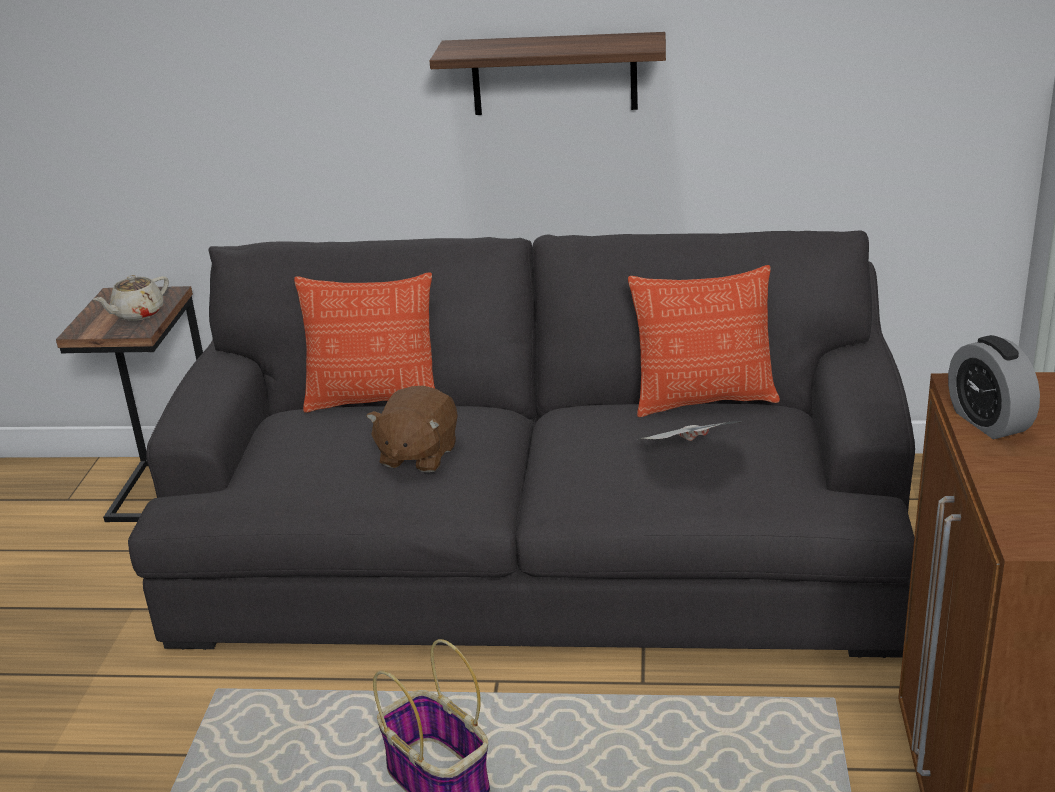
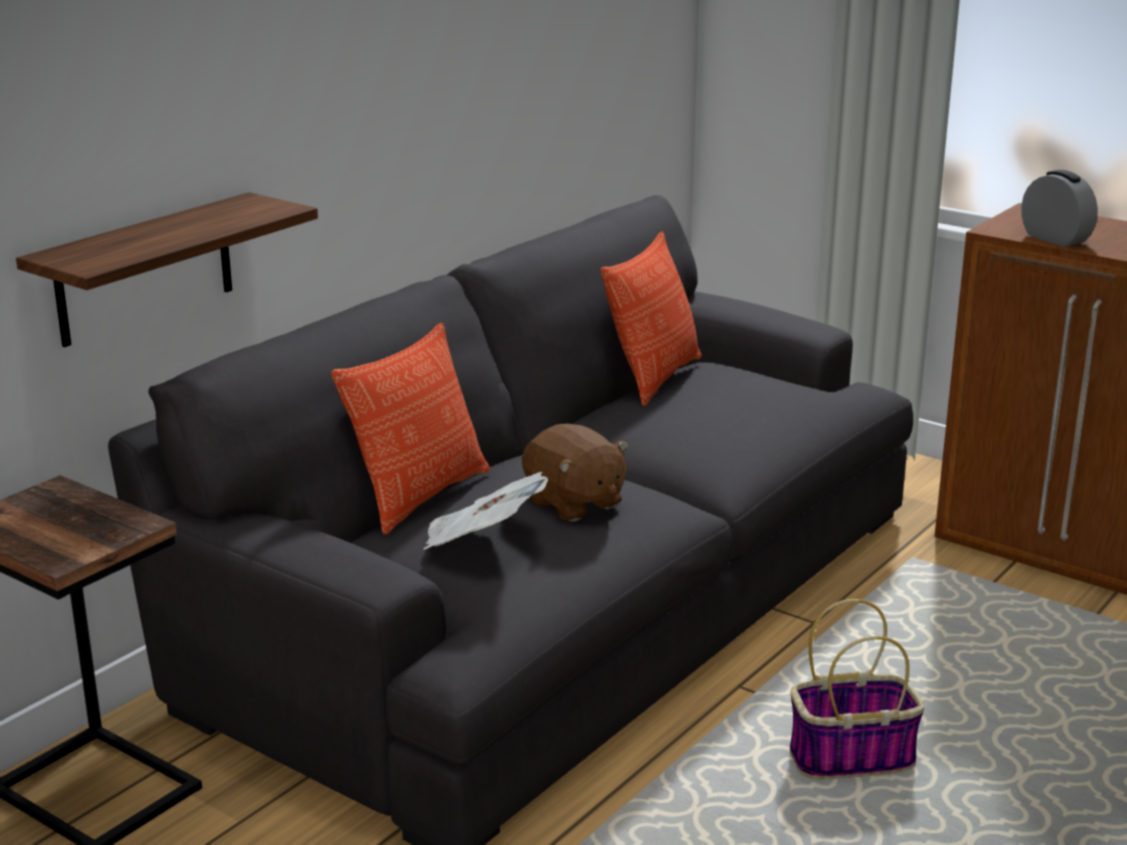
camera: 60 degrees left, 5 degrees down
beige teapot [93,275,169,321] -> none
shelf [429,32,666,115] -> shelf moved to [16,192,318,347]
newspaper [639,421,742,441] -> newspaper moved to [423,472,548,550]
alarm clock [948,335,1040,439] -> alarm clock turned 135 degrees counterclockwise [1021,170,1098,247]

